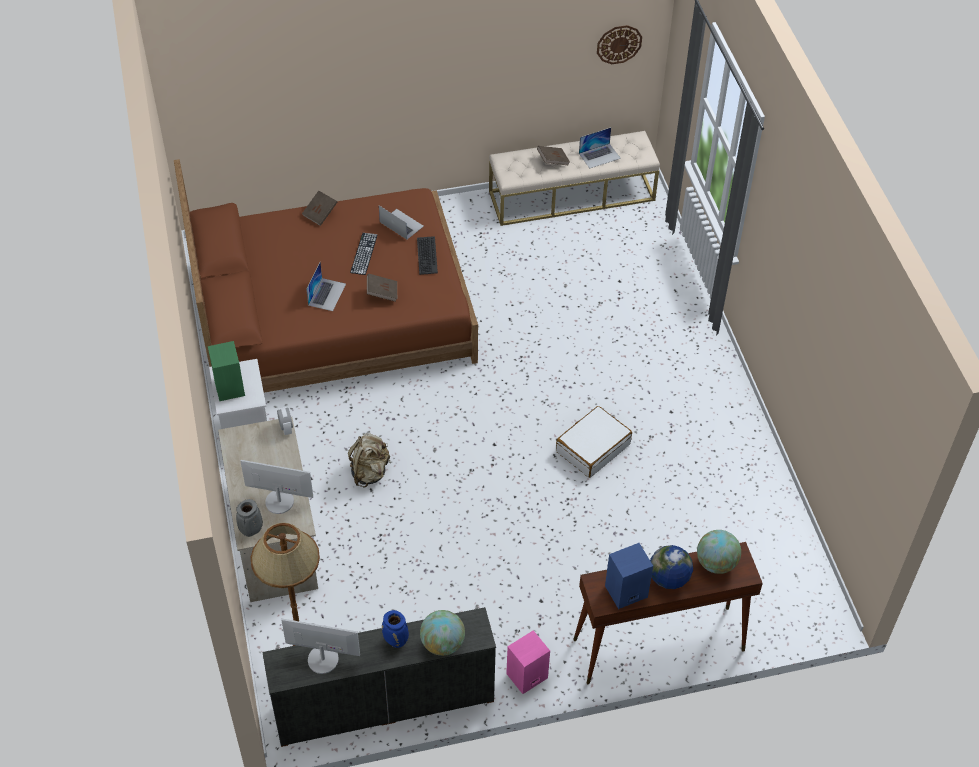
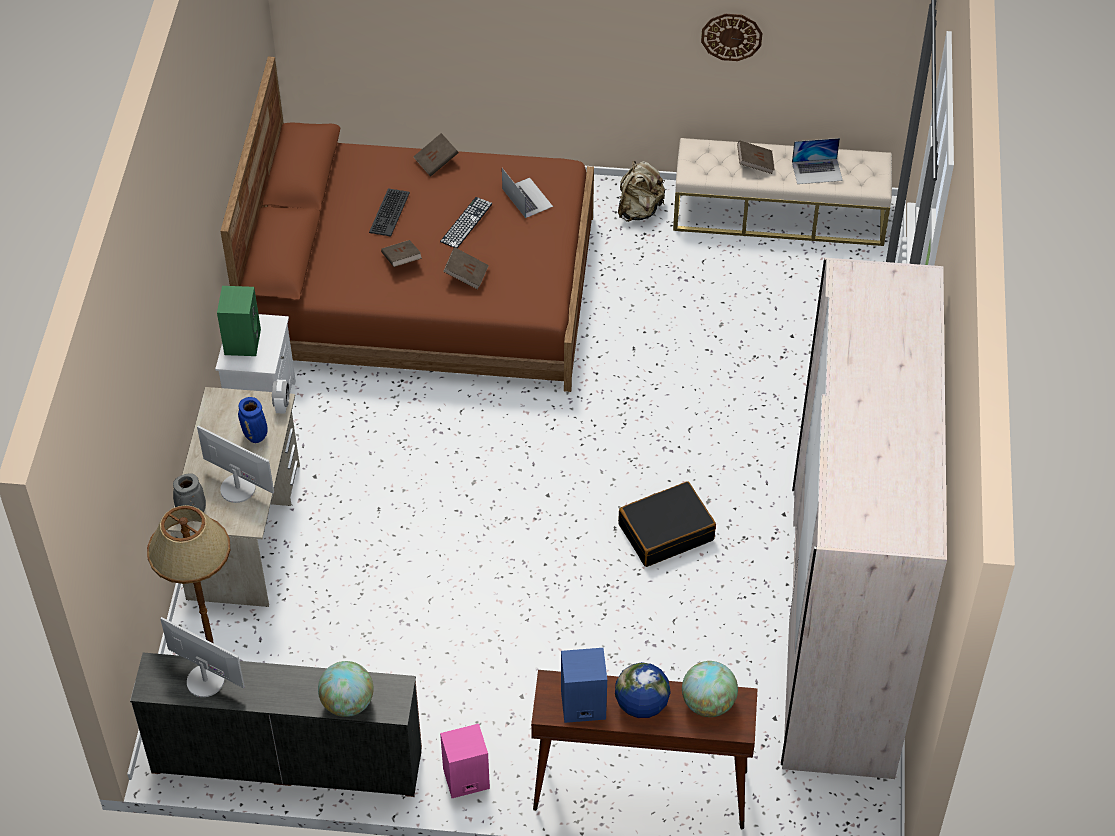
camera: 20 degrees right, 0 degrees up
laptop [306,262,346,311] -> brown book [381,240,422,267]
beige backpack [348,433,391,487] -> beige backpack moved to [618,161,665,222]
blue vase [382,610,409,648] -> blue vase moved to [238,397,268,443]
keyboard [417,236,438,275] -> keyboard moved to [369,188,410,237]
white suitcase [556,406,632,478] -> black suitcase [618,481,716,567]
wall clock [597,25,642,64] -> wall clock moved to [701,14,762,61]
none -> beige wardrobe [781,258,947,779]

